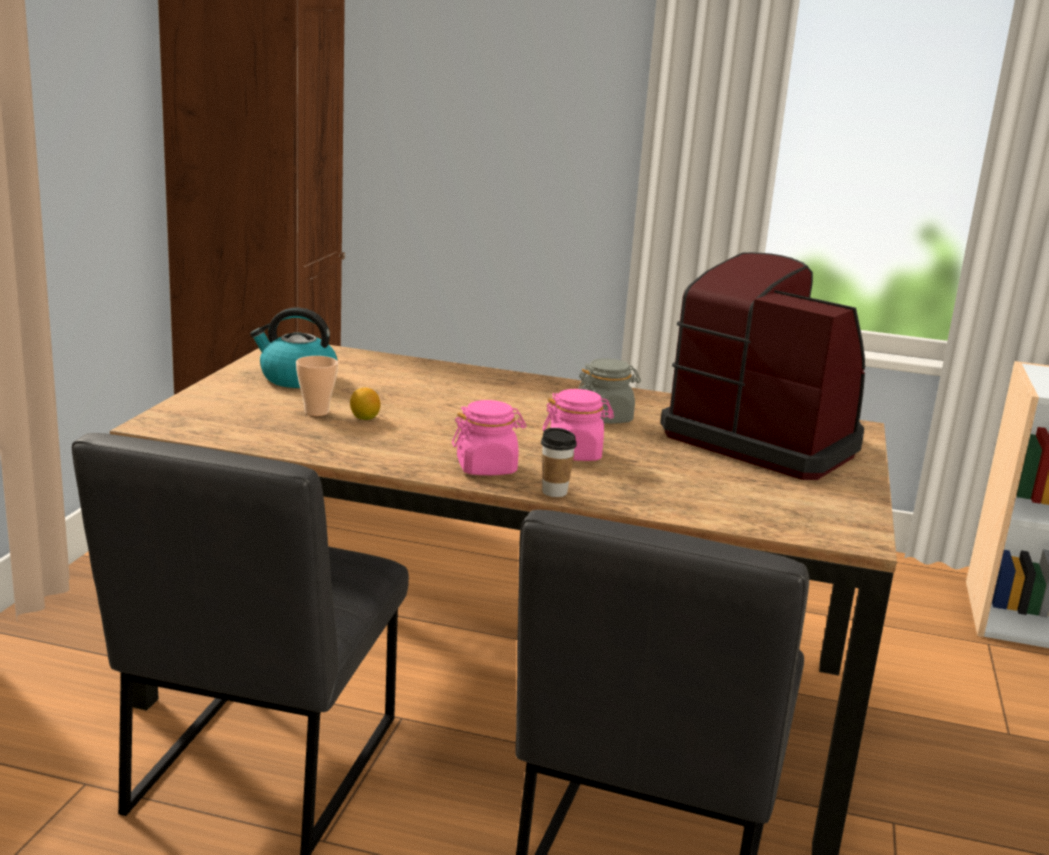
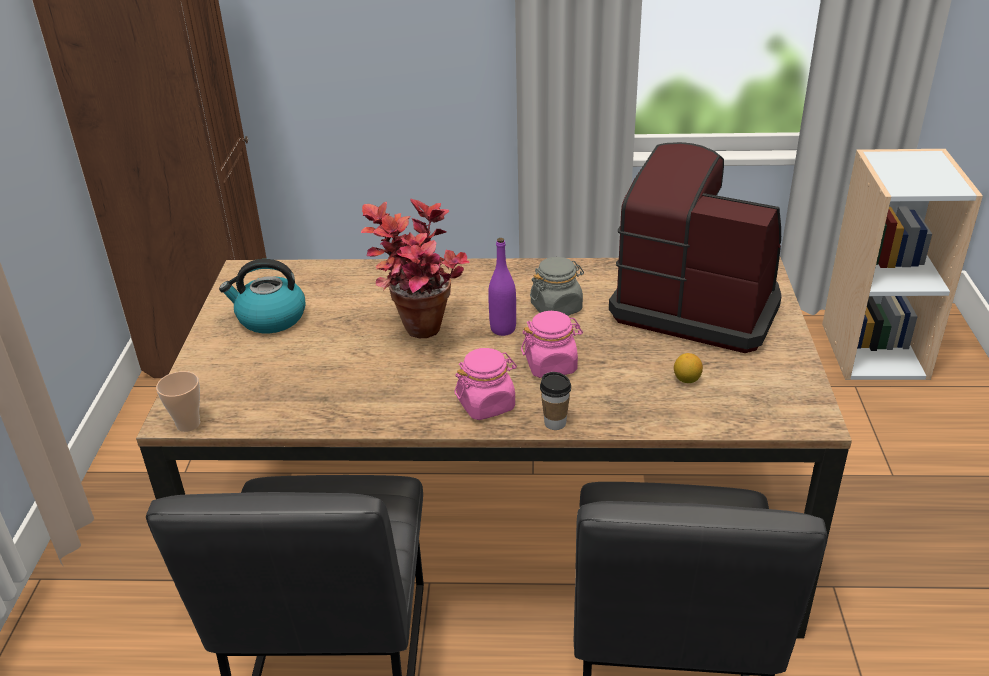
camera: 10 degrees left, 15 degrees up
cup [296,356,338,416] -> cup moved to [156,371,200,432]
lemon [350,388,380,420] -> lemon moved to [674,353,703,383]
none -> potted plant [361,199,470,338]
none -> purple bottle [488,238,516,336]

